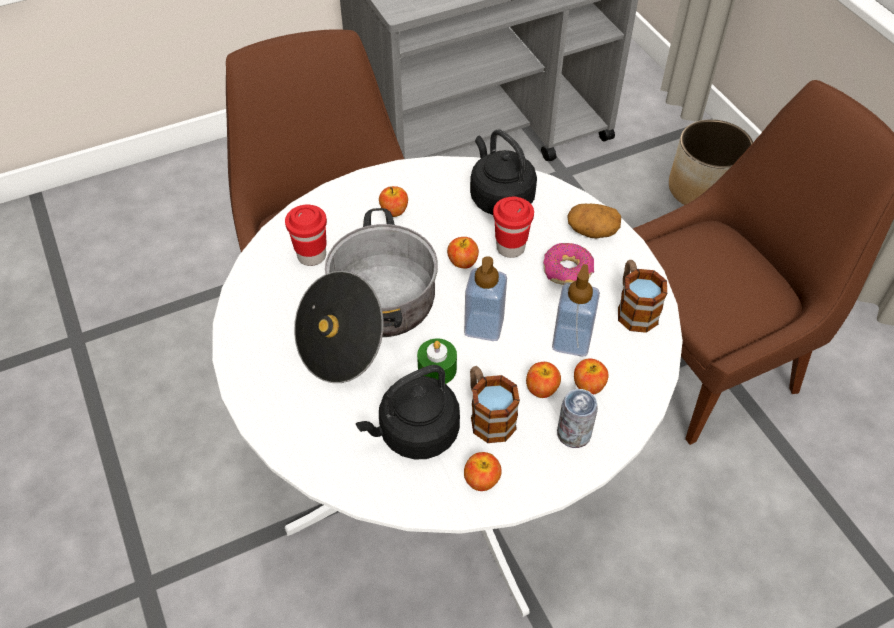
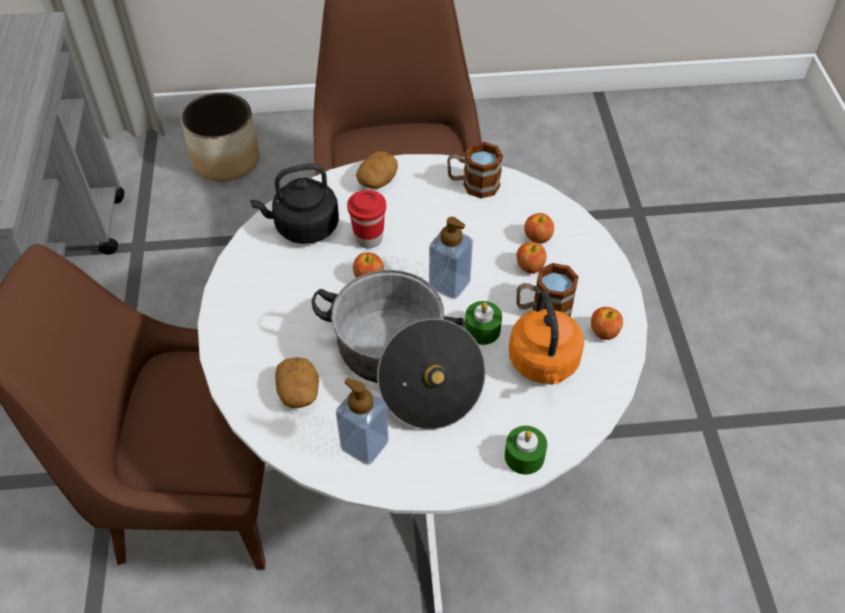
camera: 70 degrees left, 0 degrees up
red cup [285,205,327,266] -> potato [275,357,319,408]
black kettle [356,365,460,460] -> orange kettle [509,291,584,385]
apple [379,186,408,217] -> none
donut [543,243,594,285] -> none
soap dispenser [552,264,600,357] -> soap dispenser moved to [336,378,389,465]
can [557,389,598,448] -> none
none -> green candle [505,426,547,475]

